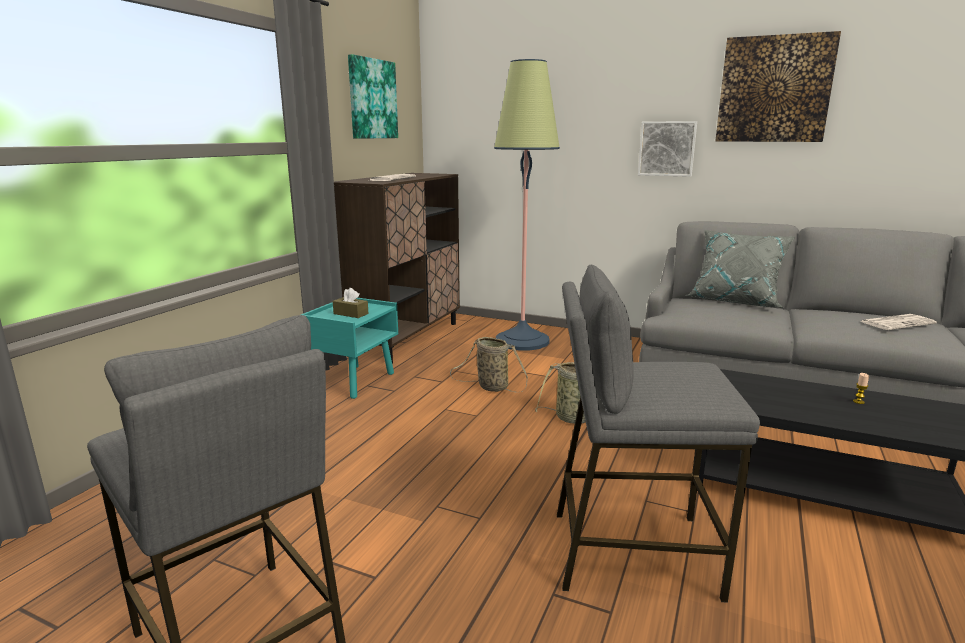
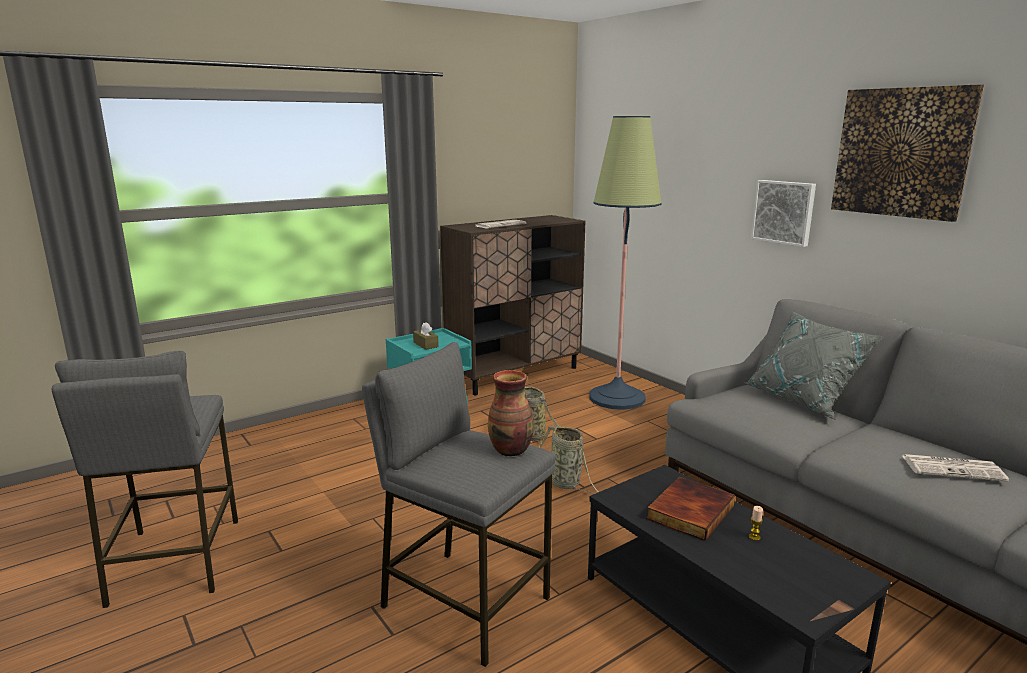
camera: 30 degrees right, 0 degrees up
picture [348,54,398,139] -> none
none -> vase [488,370,534,456]
none -> book [646,477,735,541]

